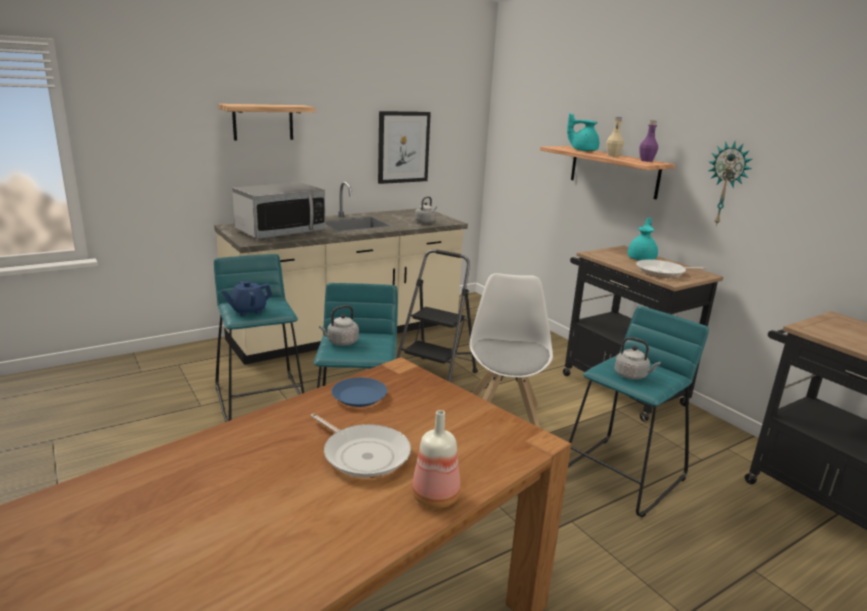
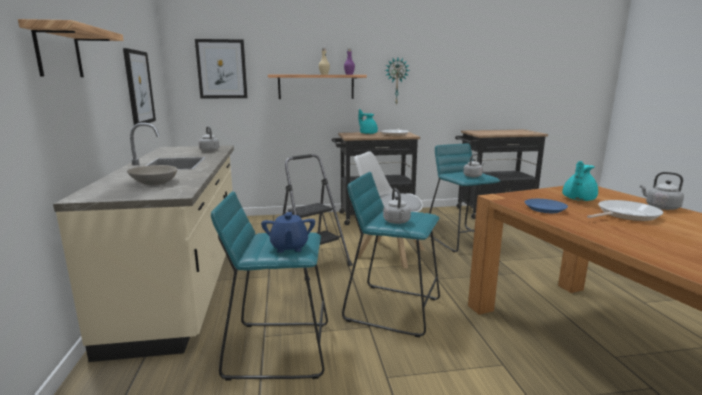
camera: 65 degrees left, 5 degrees down
microwave [232,182,325,239] -> grey bowl [127,165,178,185]
bottle [412,410,460,509] -> grey kettle [640,172,684,210]
turquoise teapot [567,113,599,151] -> turquoise teapot moved to [562,161,598,201]
none -> picture [195,39,247,98]

